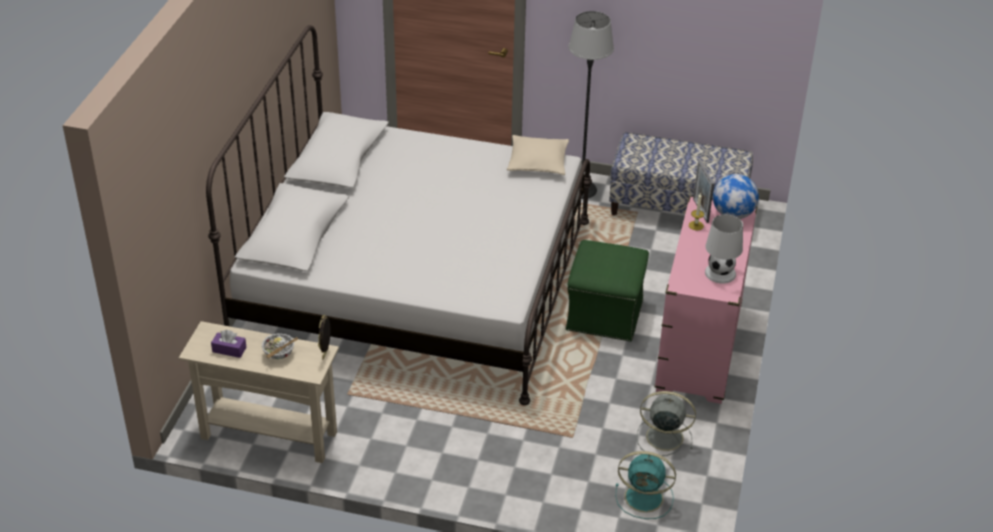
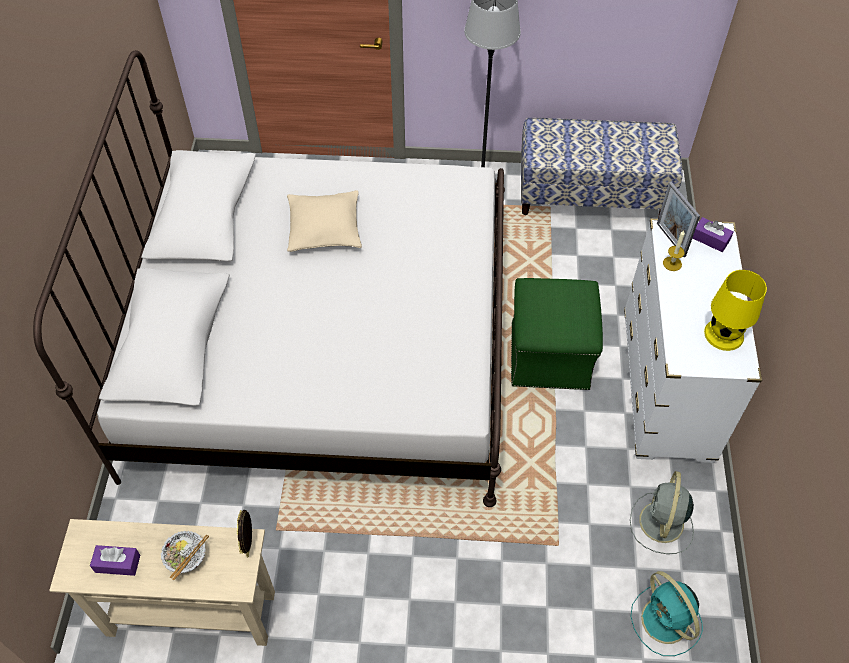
camera: 10 degrees left, 15 degrees up
beige pillow [507,135,569,175] -> beige pillow moved to [287,190,362,252]
turquoise fan [616,451,676,519] -> turquoise fan turned 60 degrees clockwise [630,571,703,656]
grey fan [637,391,696,456] -> grey fan turned 75 degrees counterclockwise [630,471,694,554]
pink dresser [654,196,758,404] -> white dresser [624,219,762,463]
white table lamp [705,214,743,283] -> yellow table lamp [704,270,767,351]
globe [713,174,759,219] -> purple tissue box [693,217,734,252]

